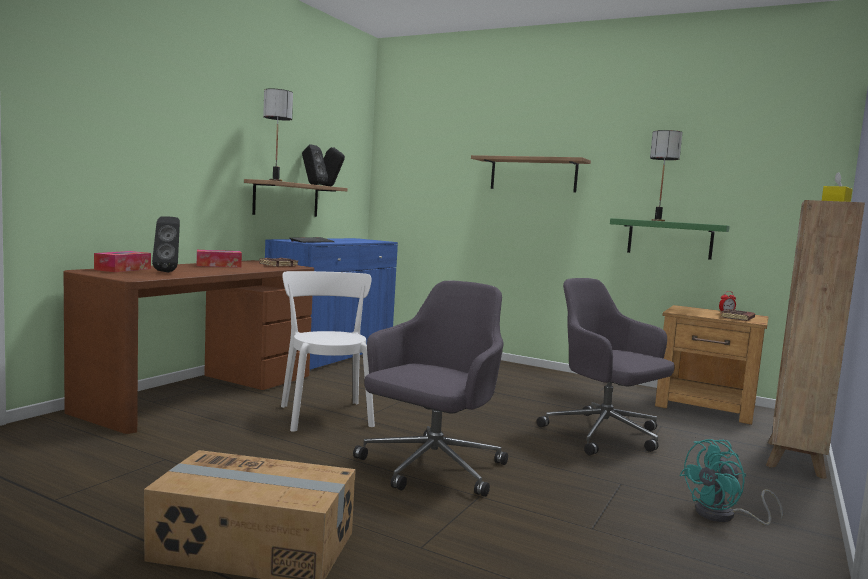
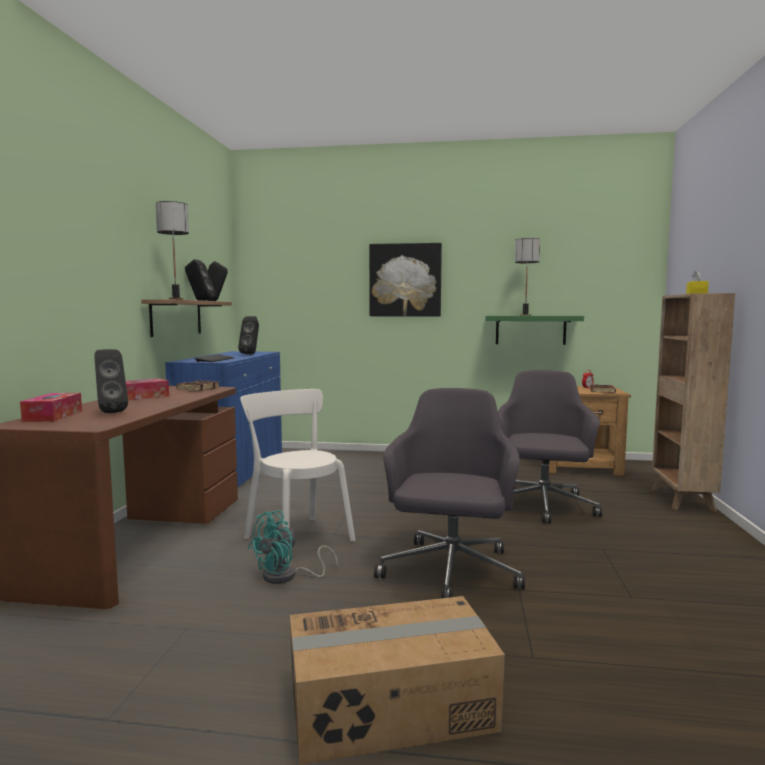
camera: 20 degrees left, 0 degrees up
shelf [471,155,591,192] -> picture [369,243,442,316]
grey office chair [537,278,675,455] -> grey office chair turned 75 degrees clockwise [498,370,602,523]
turquoise fan [679,439,783,526] -> turquoise fan moved to [248,510,338,584]
none -> black speaker [238,316,259,355]

